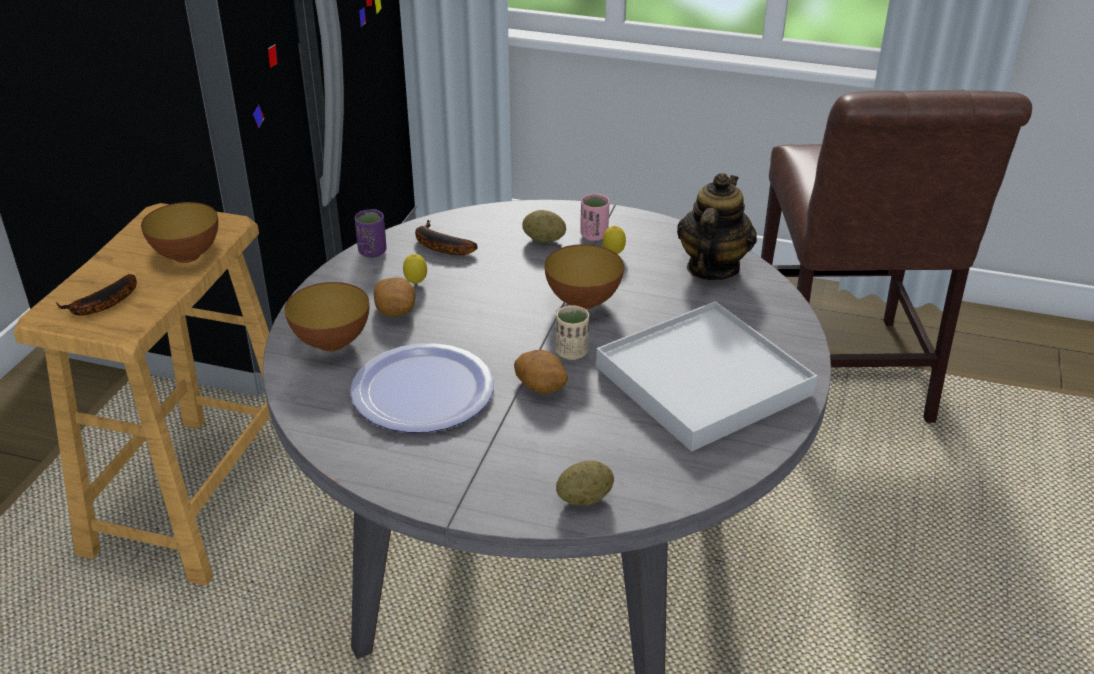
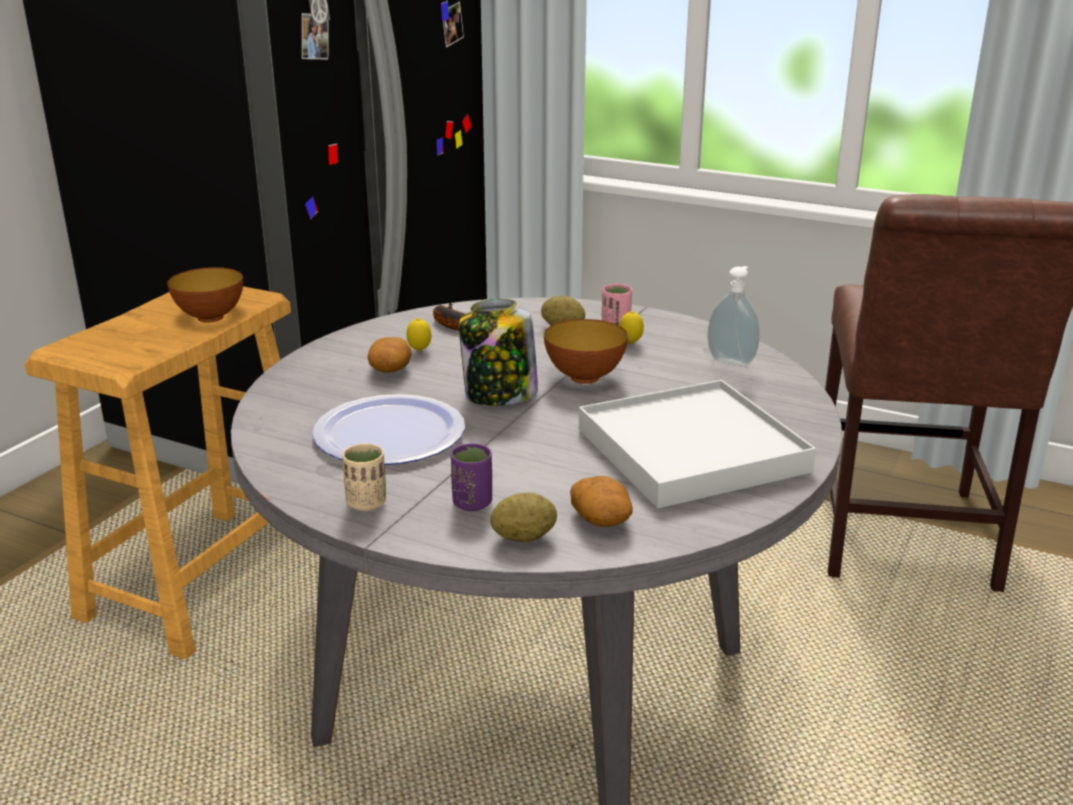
camera: 10 degrees right, 10 degrees down
banana [56,274,137,316] -> none
bowl [285,282,370,352] -> none
purple cup [355,209,386,258] -> purple cup moved to [451,443,492,511]
potato [514,350,568,394] -> potato moved to [570,476,633,527]
beige cup [556,305,589,360] -> beige cup moved to [342,443,386,511]
teapot [677,173,757,280] -> soap dispenser [707,266,760,366]
none -> jar [459,299,538,406]

